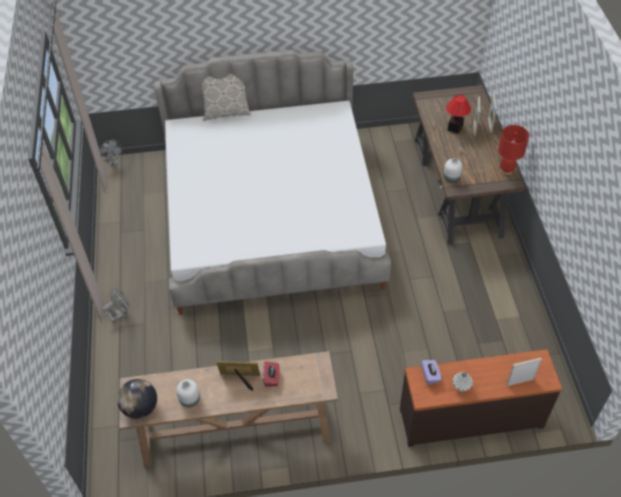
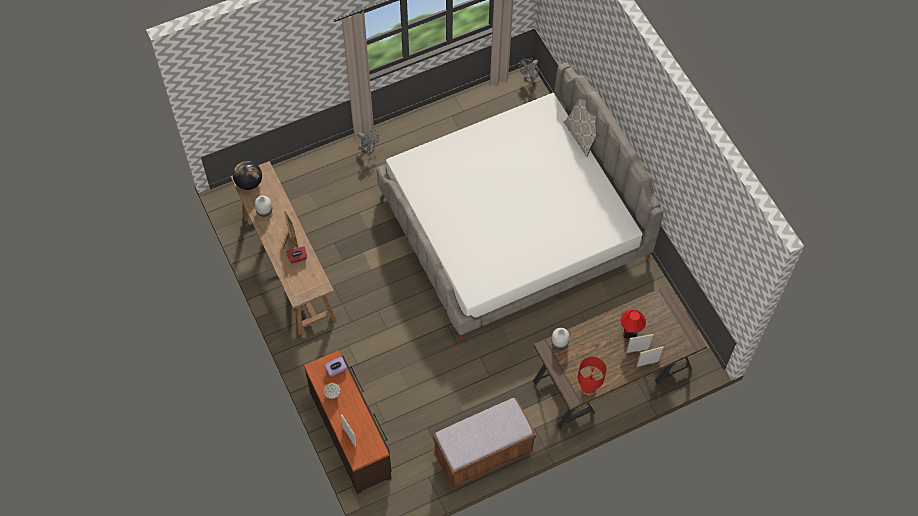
camera: 70 degrees right, 10 degrees up
none -> brown bench [433,398,536,489]

